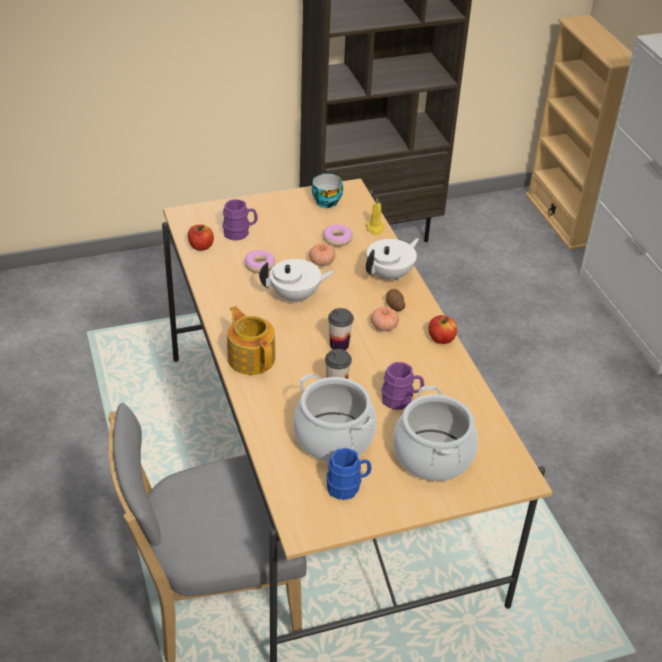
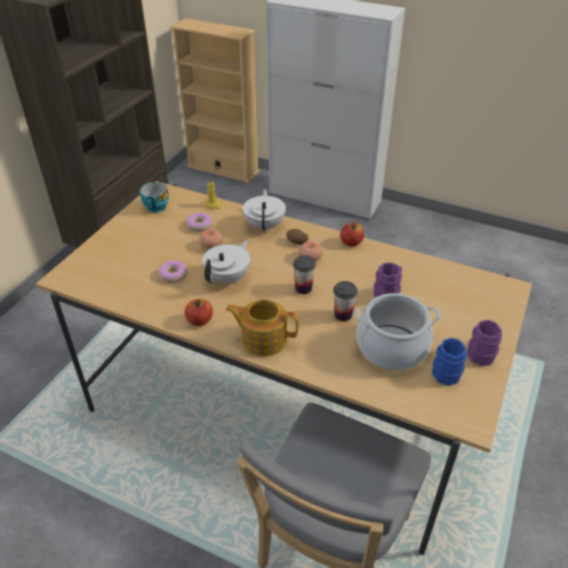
camera: 45 degrees left, 0 degrees up
apple [188,224,214,251] -> apple moved to [185,299,213,326]
purple mug [222,199,258,241] -> purple mug moved to [467,320,502,366]
cooking pot [393,386,478,481] -> none

